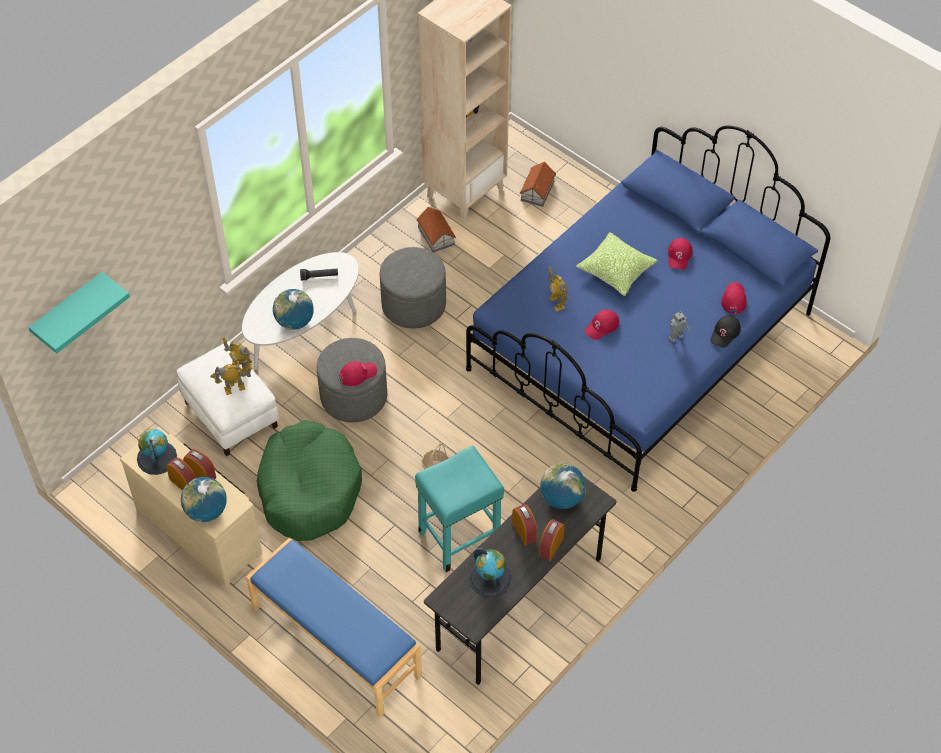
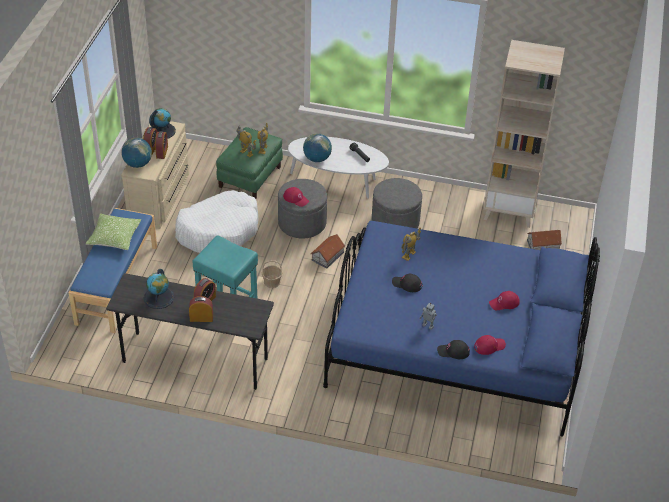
camera: 60 degrees right, 10 degrees down
turquoise shelf [28,272,130,354] -> none
white ottoman [177,341,279,456] -> green ottoman [216,127,283,199]
green dog bed [257,420,362,541] -> white dog bed [175,190,258,253]
toy house [416,207,456,253] -> toy house moved to [311,234,345,269]
globe [540,463,586,509] -> none
pillow [576,232,658,296] -> pillow moved to [86,213,141,250]
red cap [584,310,619,340] -> black cap [392,274,423,292]

